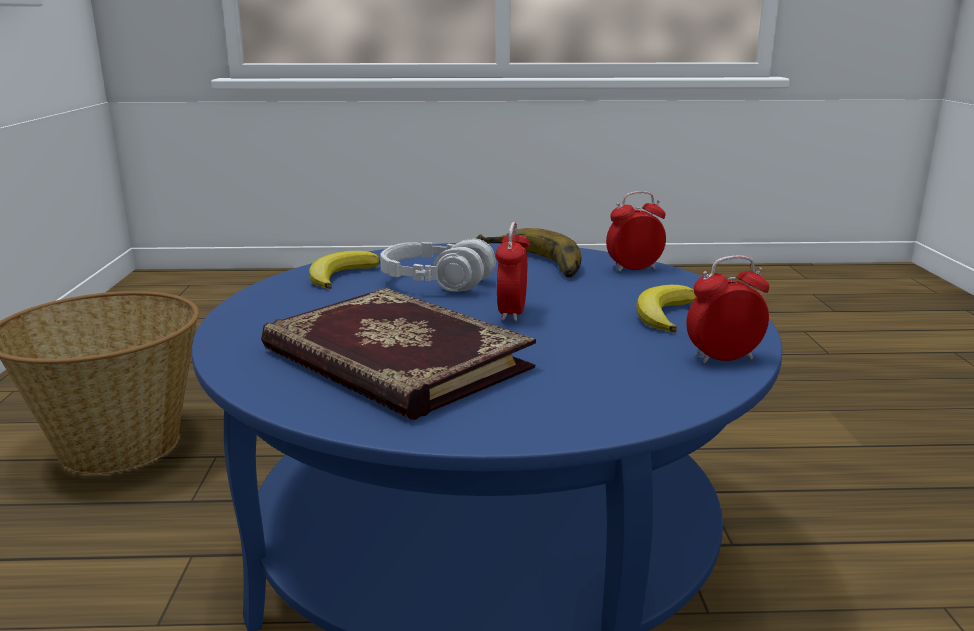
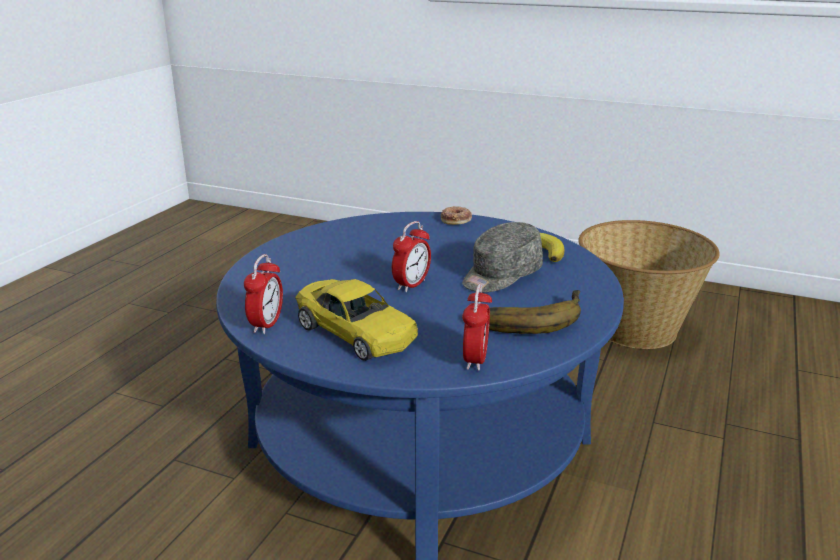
camera: 115 degrees right, 5 degrees up
book [261,288,536,420] -> none
grey headphones [380,239,496,292] -> grey cap [462,222,543,292]
alarm clock [495,222,530,321] -> alarm clock turned 90 degrees clockwise [392,221,431,292]
banana [636,285,696,333] -> yellow toy car [295,279,418,361]
none -> donut [441,206,472,225]

